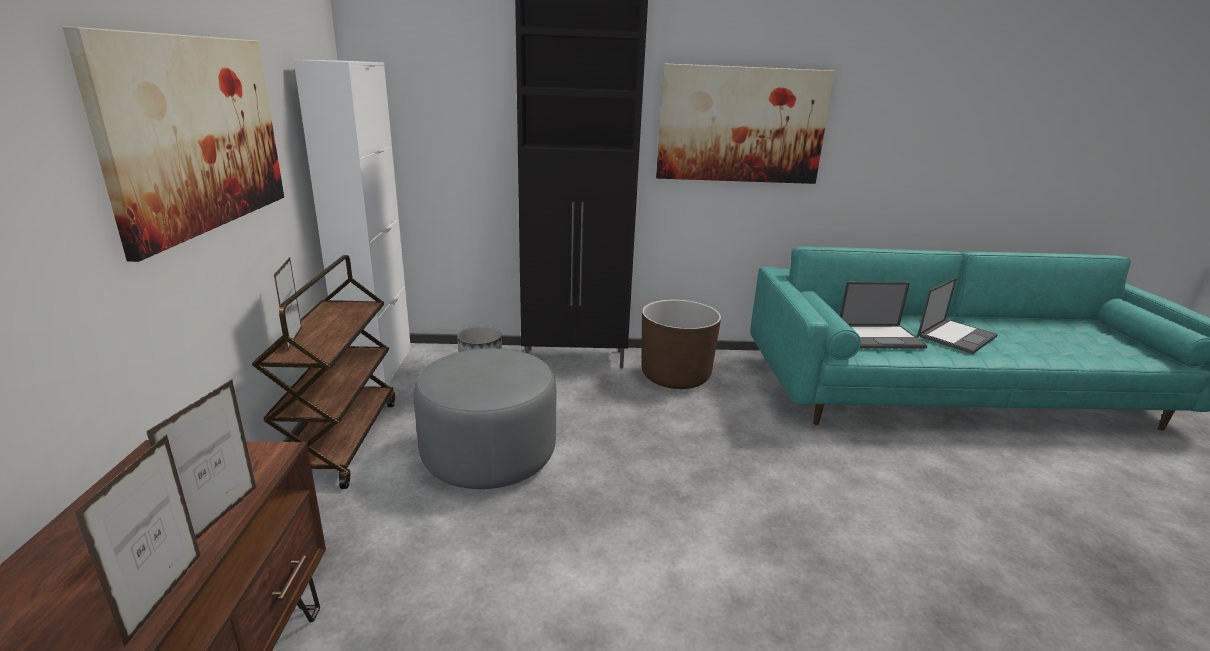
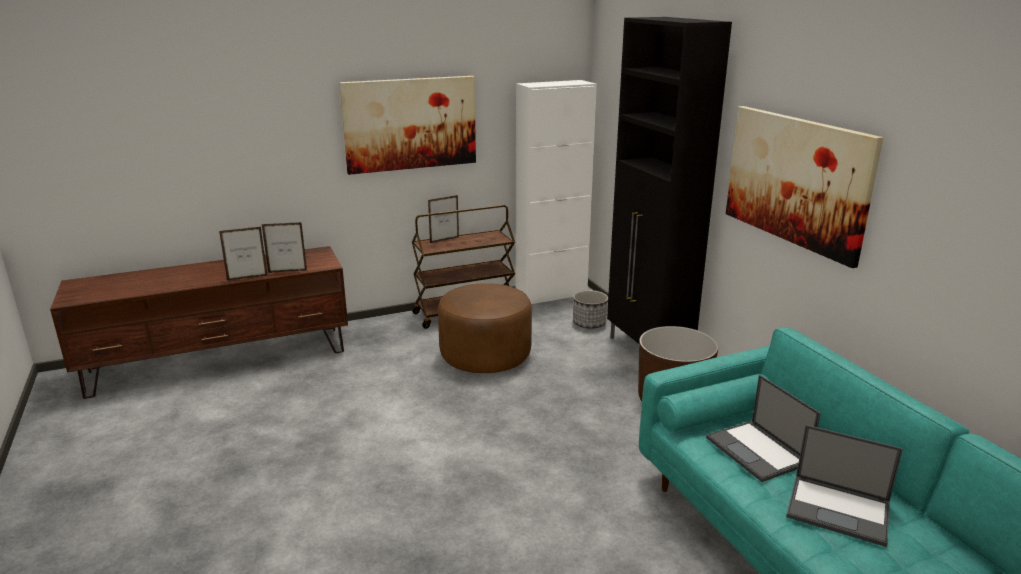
camera: 70 degrees right, 0 degrees up
grey ottoman [414,348,556,489] -> brown ottoman [438,283,532,373]

